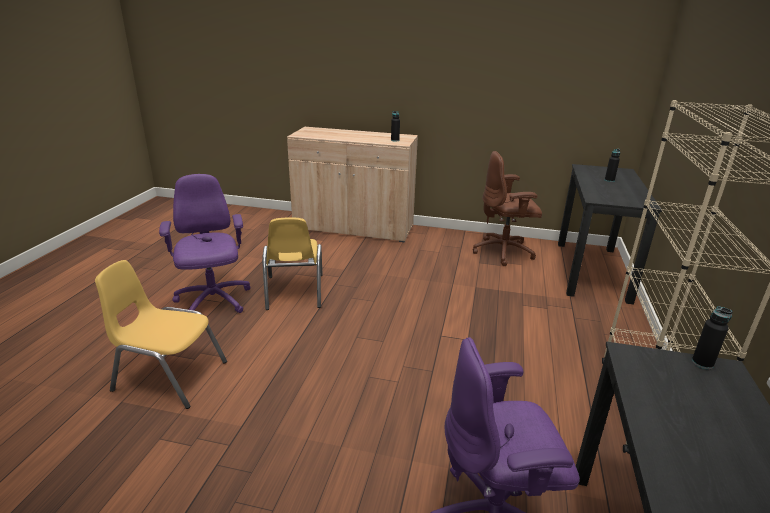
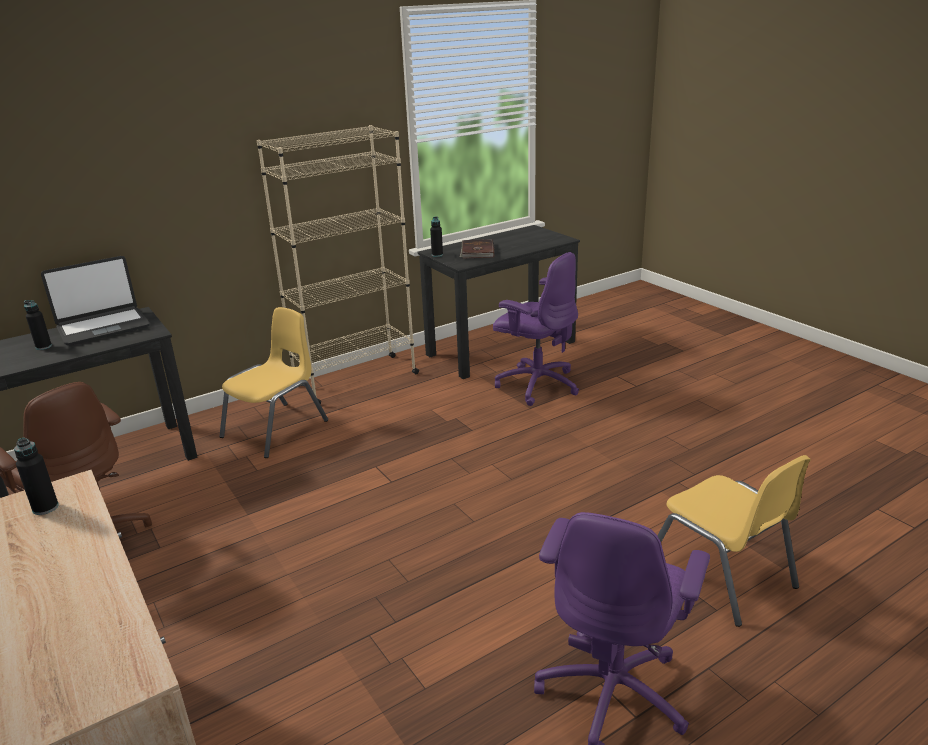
camera: 135 degrees left, 0 degrees up
yellow chair [262,218,323,310] -> yellow chair moved to [219,307,328,458]
none -> laptop [41,256,150,346]
none -> brown book [460,239,495,259]

